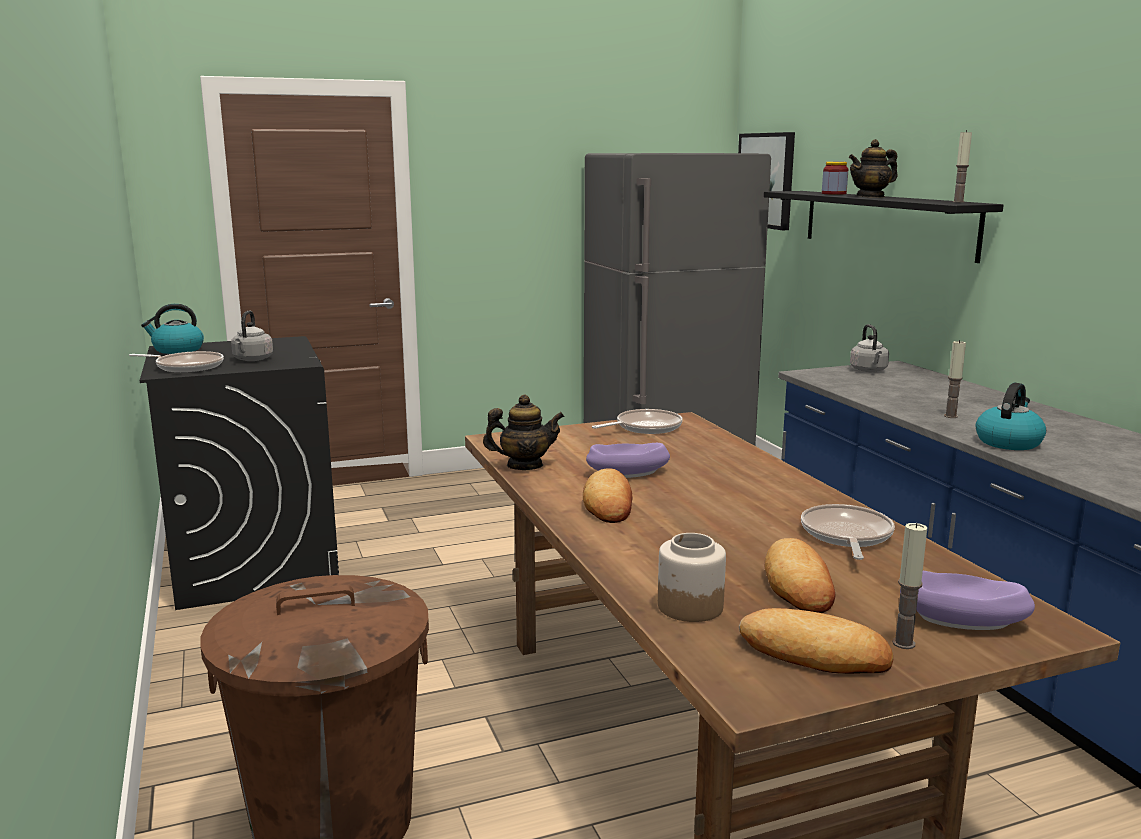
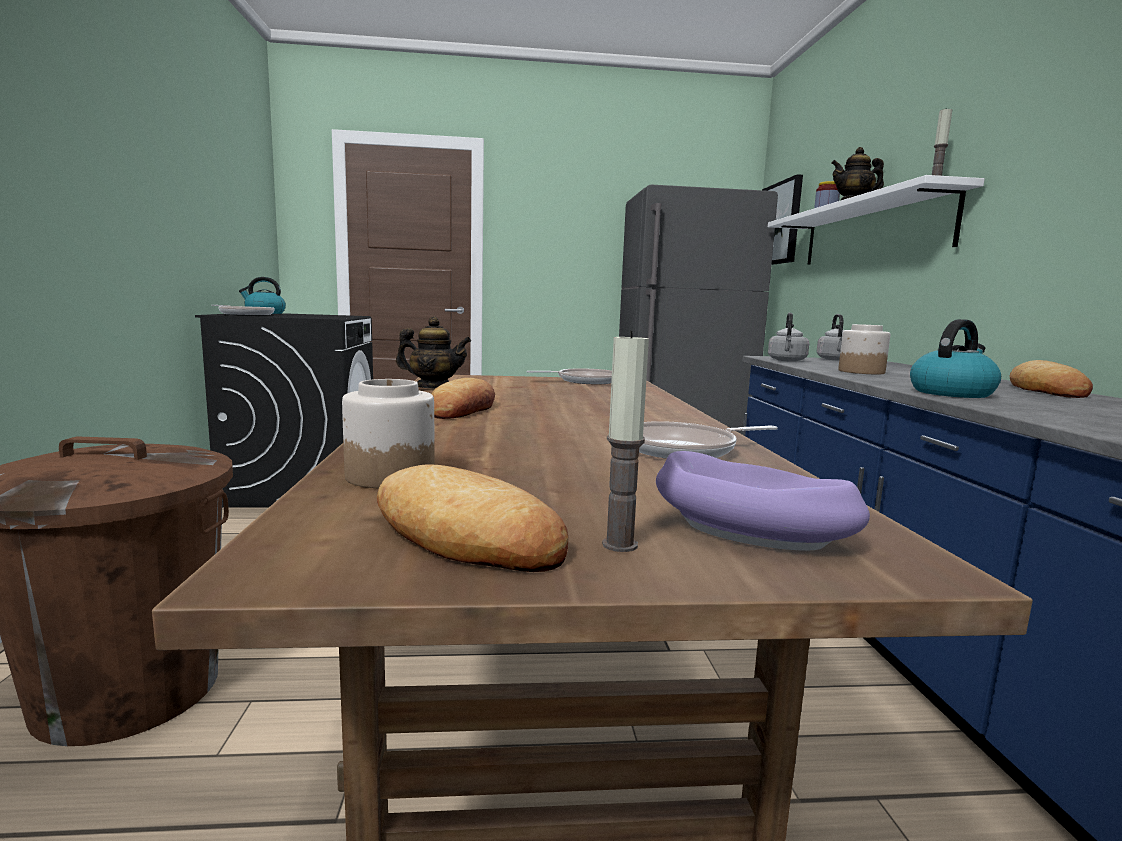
camera: 15 degrees right, 5 degrees down
grey kettle [231,310,273,361] -> grey kettle moved to [768,313,809,362]
purple bowl [586,443,670,478] -> none
black shelf [764,191,1004,263] -> white shelf [768,175,985,265]
bread [764,538,835,613] -> bread moved to [1009,360,1093,398]
frying pan [801,504,895,560] -> frying pan turned 135 degrees counterclockwise [639,421,778,459]
candle [944,340,966,418] -> none
none -> jar [838,324,890,374]

